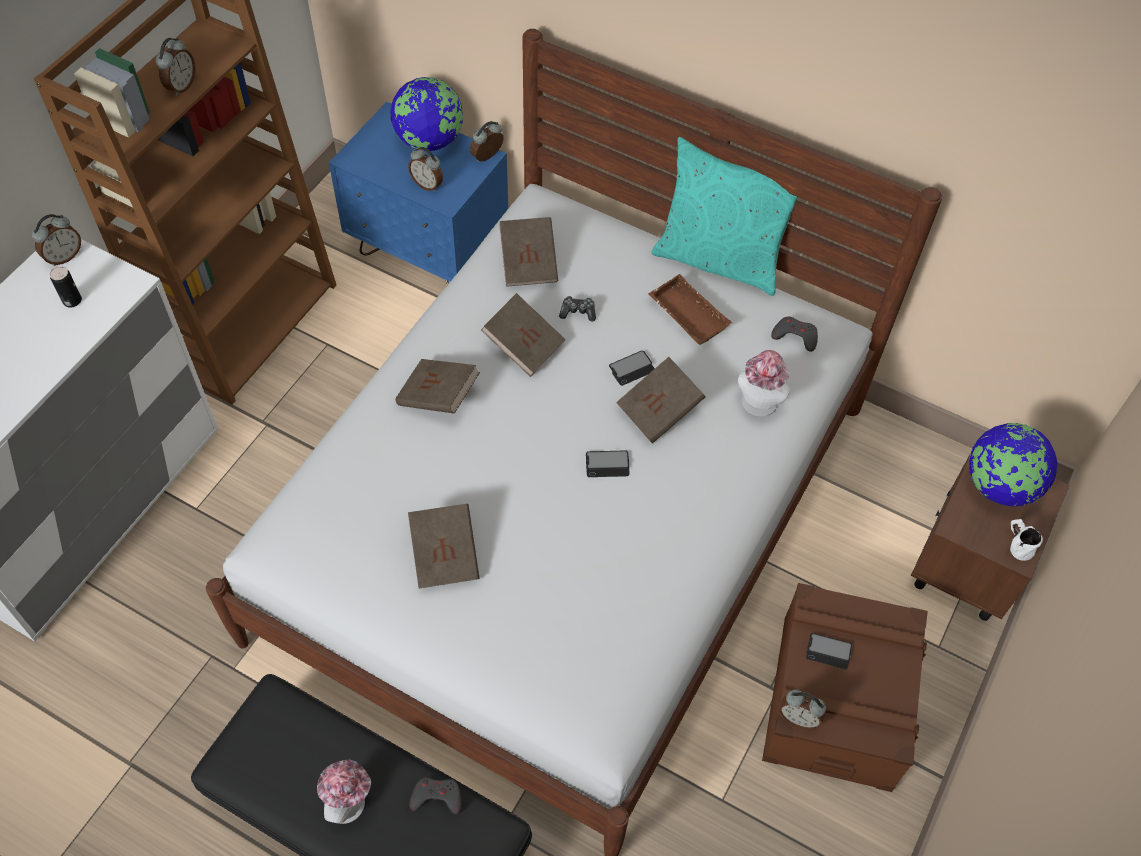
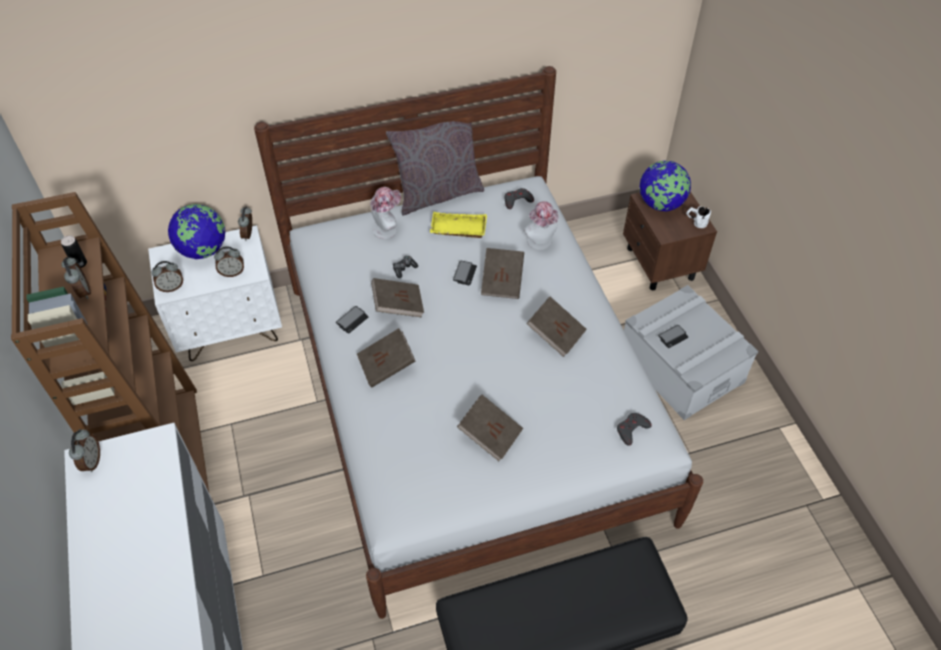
camera: 45 degrees left, 5 degrees down
can [50,266,82,308] -> can moved to [61,236,87,268]
hat [317,759,371,824] -> hat moved to [370,187,401,239]
blue nightstand [329,102,508,285] -> white nightstand [148,225,282,361]
grey game controller [409,777,462,814] -> grey game controller moved to [617,413,652,446]
brown book [499,217,558,287] -> brown book moved to [526,297,587,357]
phone [586,450,630,477] -> phone moved to [336,306,368,333]
brown tray [648,274,732,345] -> yellow tray [430,212,487,238]
turquoise pillow [651,137,798,296] -> grey pillow [386,121,484,215]
brown storage box [762,583,928,792] -> grey storage box [624,285,758,420]
alarm clock [779,689,826,730] -> alarm clock moved to [152,261,183,292]

